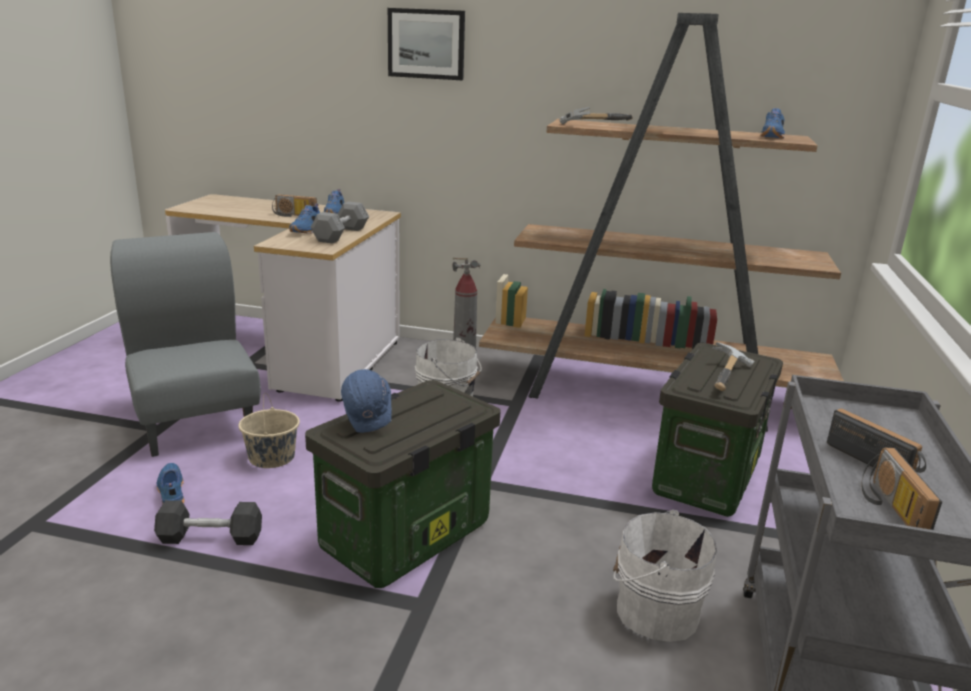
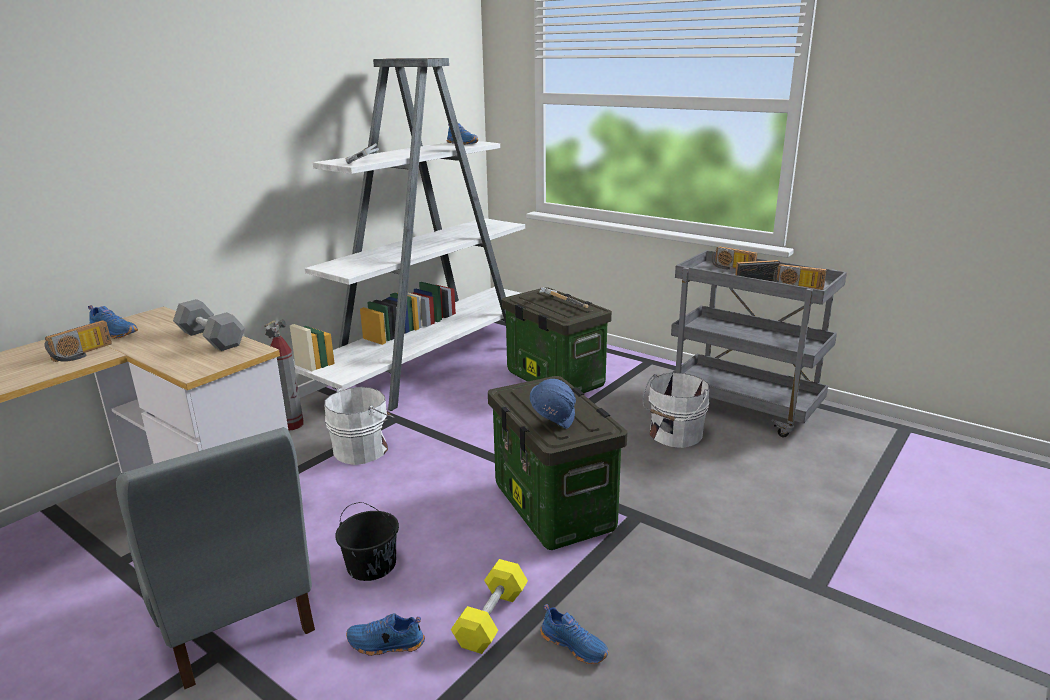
camera: 65 degrees left, 0 degrees up
grey chair [110,232,261,457] -> grey chair turned 120 degrees counterclockwise [116,427,315,689]
black dumbbell [154,500,262,545] -> yellow dumbbell [451,559,528,654]
beige bucket [238,393,300,468] -> black bucket [335,502,399,581]
blue shoe [290,204,320,234] -> blue shoe moved to [540,604,609,664]
picture [388,8,465,80] -> none
brown bookcase [479,13,844,432] -> white bookcase [290,58,525,411]
none -> radio [712,246,757,269]

